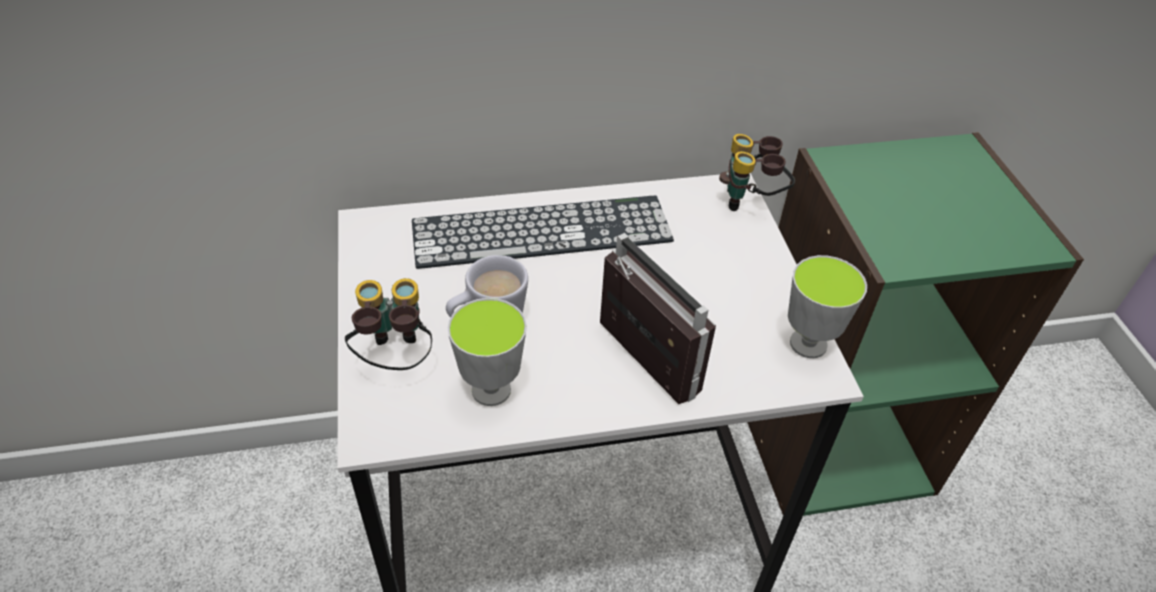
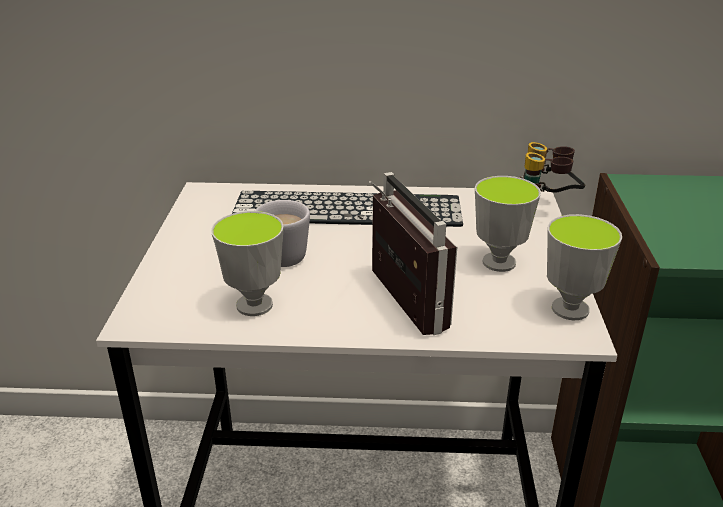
camera: 15 degrees right, 15 degrees down
binoculars [345,278,432,370] -> none
none -> cup [475,176,541,272]

